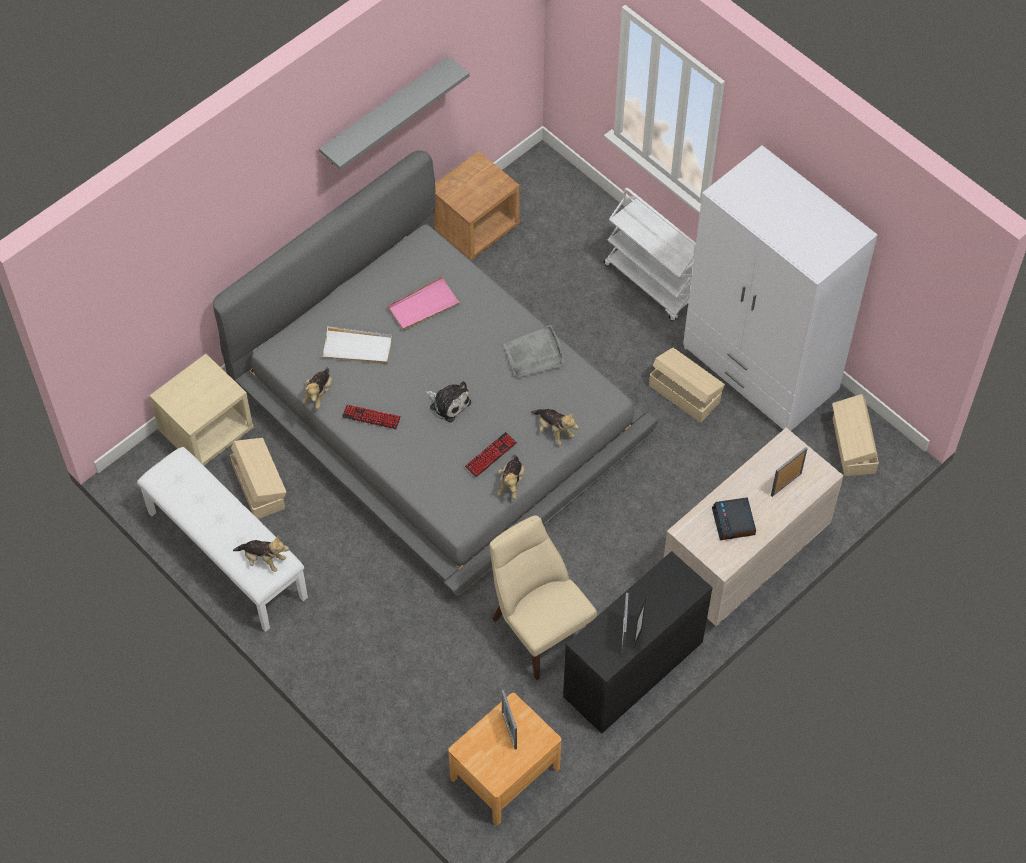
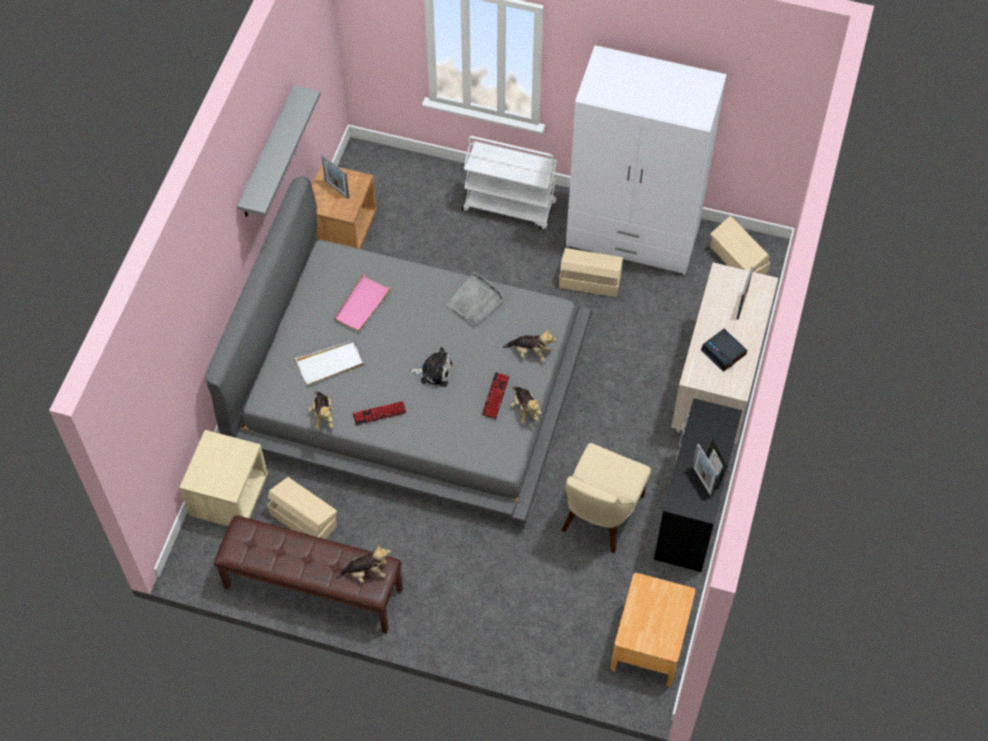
camera: 30 degrees left, 0 degrees up
white bench [137,447,308,632] -> brown bench [214,516,403,634]
beige chair [490,515,597,680] -> beige chair turned 90 degrees counterclockwise [561,443,651,553]
picture frame [502,690,517,749] -> picture frame moved to [321,155,349,199]

